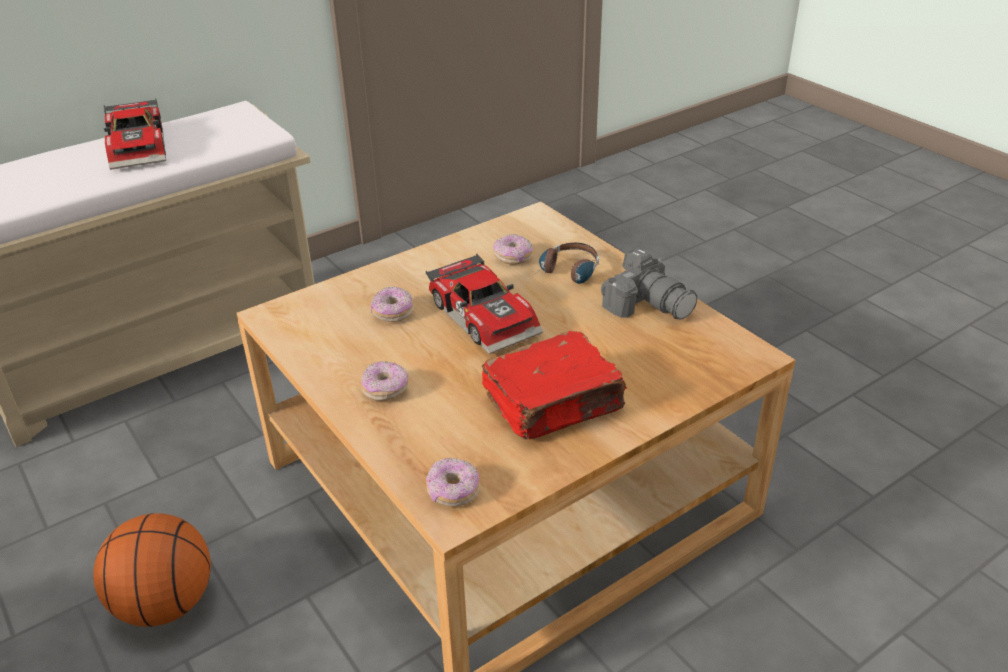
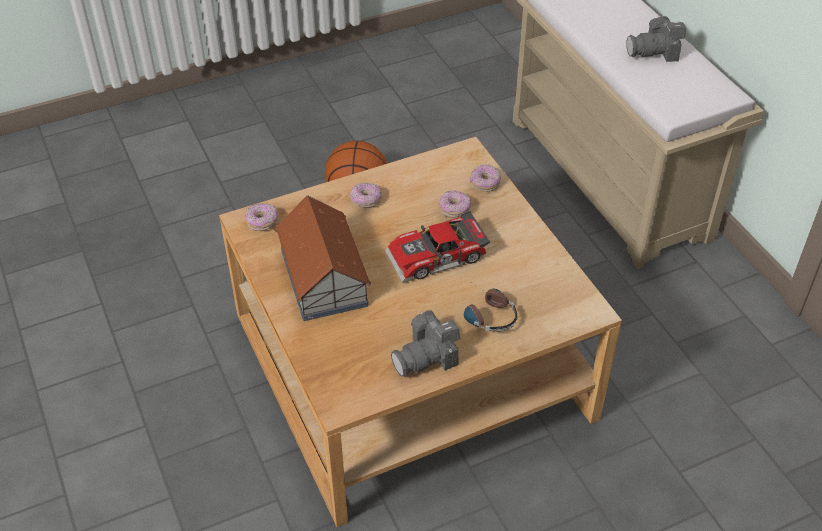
camera: 100 degrees right, 10 degrees up
toy car [104,98,166,170] -> camera [626,16,686,62]
red book [482,331,627,439] -> toy house [275,195,371,321]
donut [493,234,533,265] -> donut moved to [470,164,501,192]

